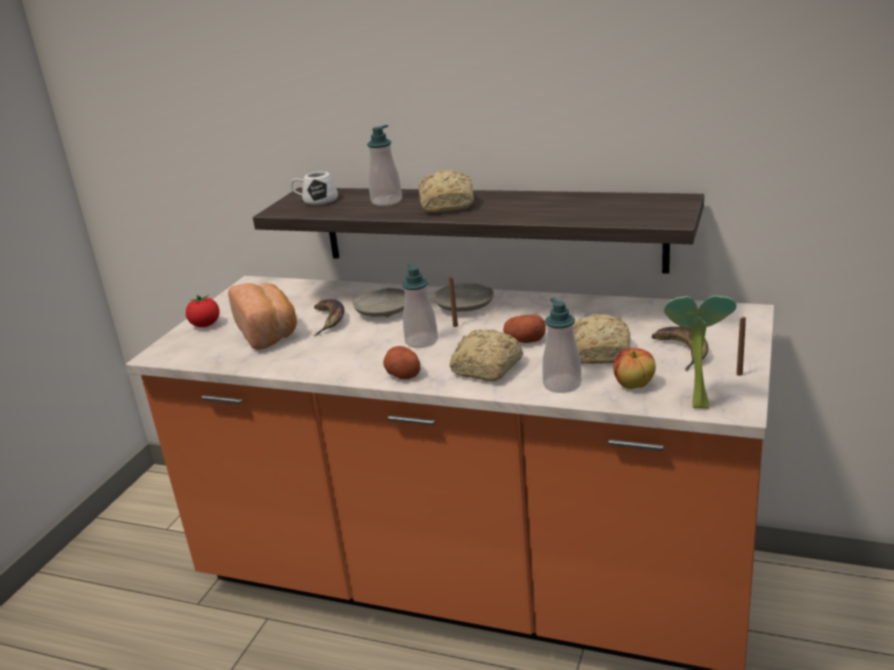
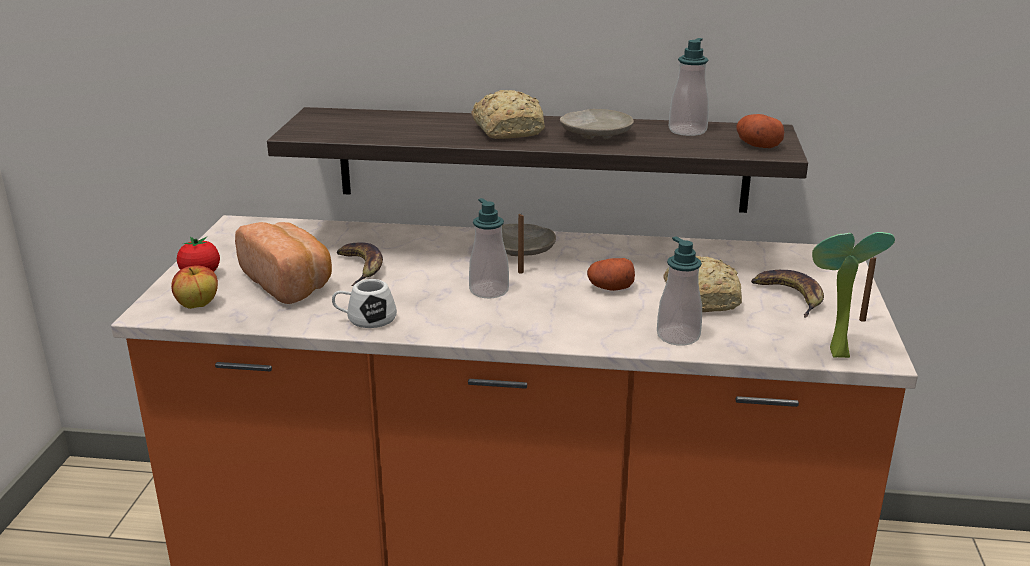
camera: 15 degrees left, 0 degrees up
white mug [291,171,338,205] -> white mug moved to [332,279,397,328]
beige plate [353,288,405,317] -> beige plate moved to [560,109,634,140]
soap dispenser [367,125,402,206] -> soap dispenser moved to [669,38,709,136]
potato [383,346,421,379] -> potato moved to [737,114,784,148]
bread [449,329,523,381] -> none
apple [613,348,656,389] -> apple moved to [171,266,218,309]

